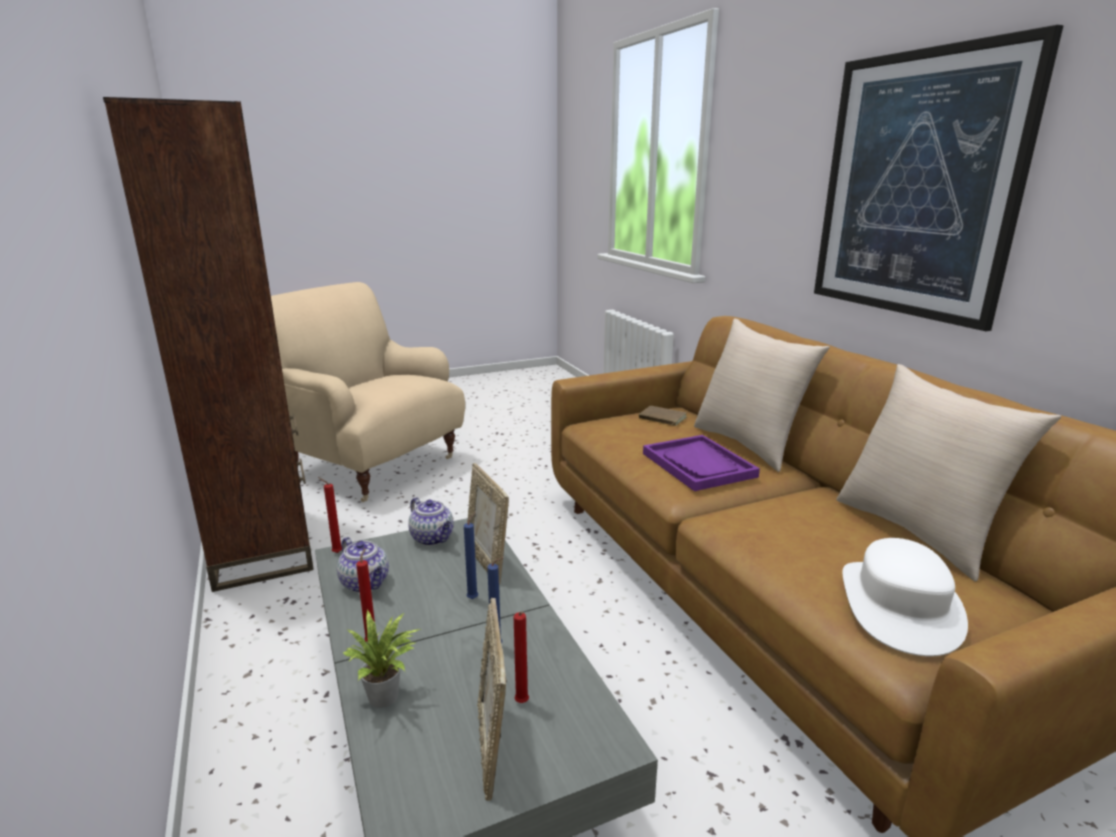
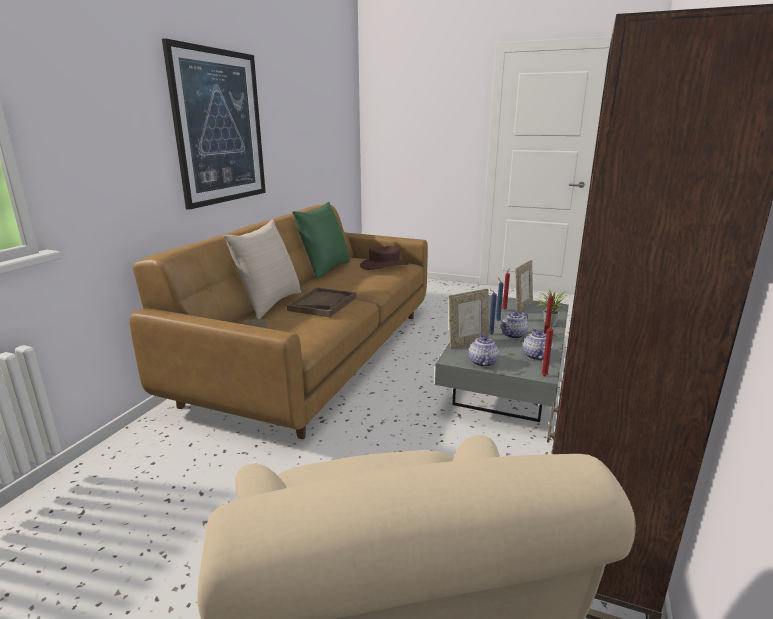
camera: 135 degrees left, 0 degrees up
picture frame [467,463,509,585] -> picture frame turned 45 degrees clockwise [449,289,489,348]
purple tray [643,435,760,491] -> brown tray [287,287,356,317]
beige pillow [836,364,1061,582] -> green pillow [292,202,350,280]
white hat [843,538,968,657] -> brown hat [360,246,409,270]
none -> teapot [501,311,528,339]

